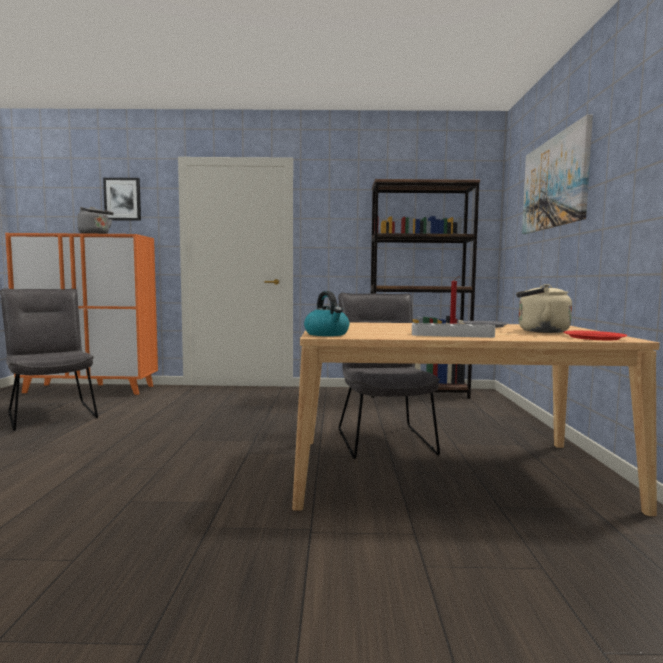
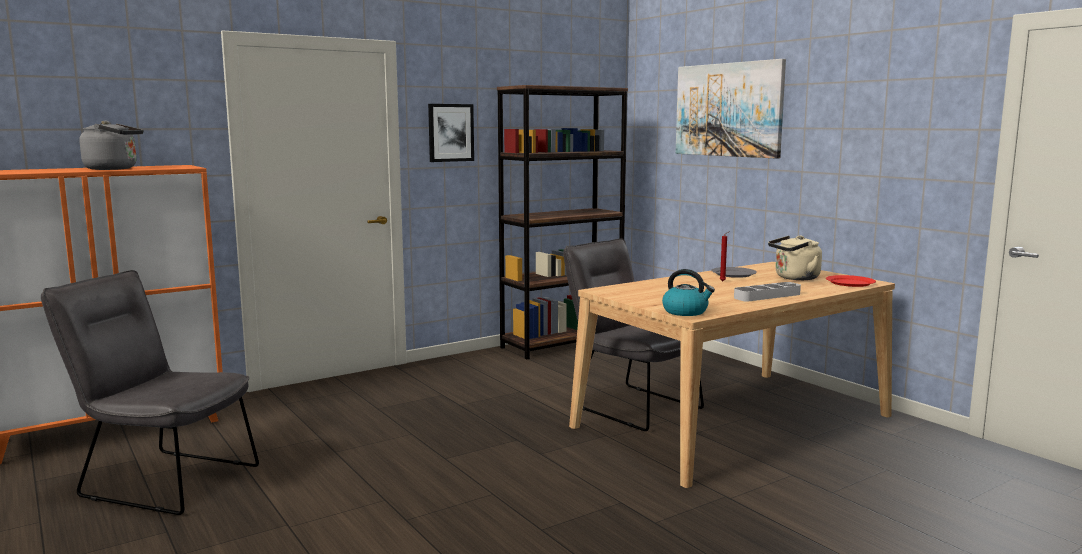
camera: 35 degrees left, 5 degrees up
picture [103,178,141,221] -> picture moved to [428,104,474,162]

